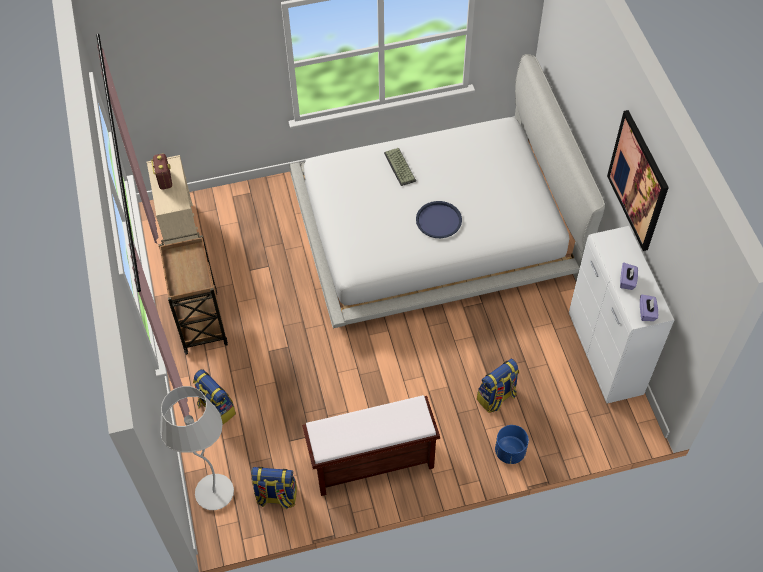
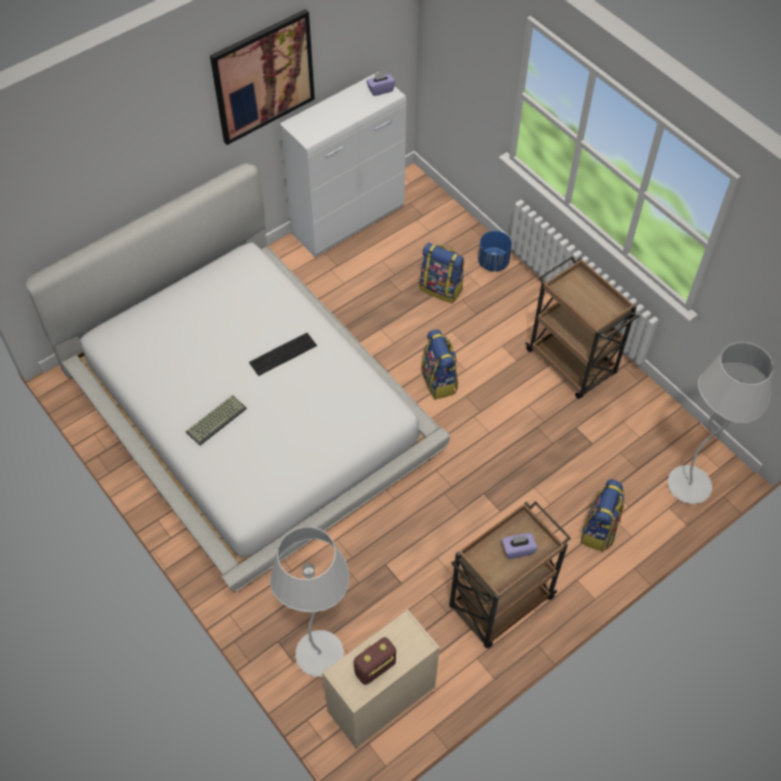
camera: 115 degrees left, 0 degrees up
backpack [251,467,297,509] -> backpack moved to [421,329,458,399]
brown bench [302,395,440,496] -> brown cart [525,256,639,399]
blue tray [416,201,462,238] -> keyboard [249,333,317,376]
purple tissue box [620,263,638,290] -> purple tissue box moved to [502,533,538,559]
none -> white floor lamp [270,527,349,677]

